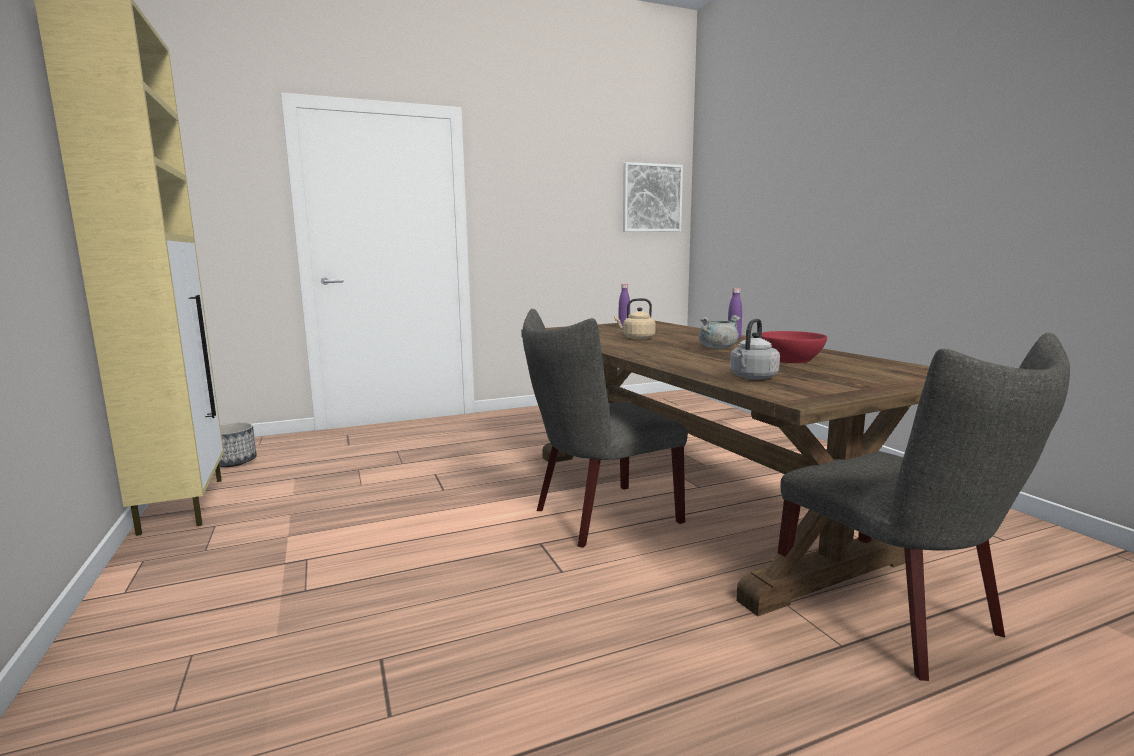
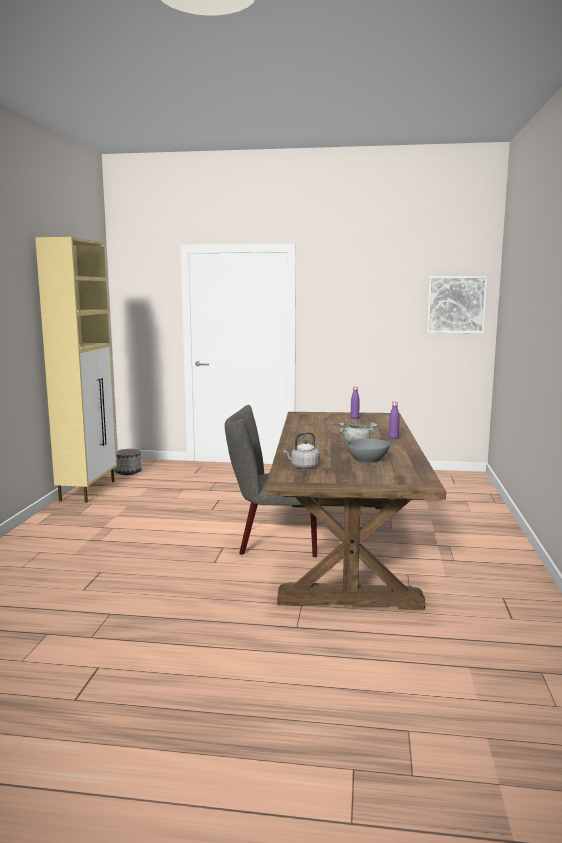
camera: 30 degrees right, 0 degrees up
beige kettle [614,298,656,339] -> none
red bowl [761,331,827,363] -> grey bowl [346,439,390,463]
grey chair [777,333,1070,681] -> none

